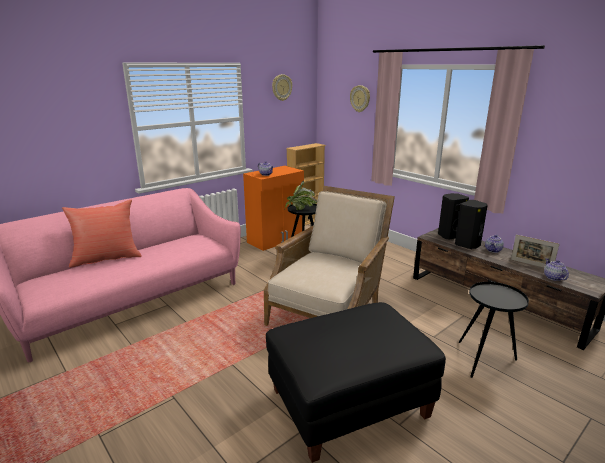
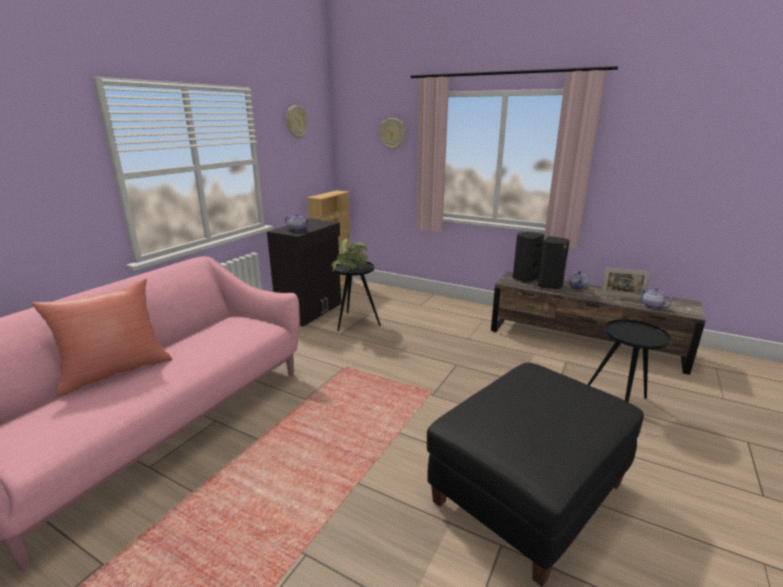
camera: 20 degrees left, 0 degrees up
orange cabinet [243,166,304,251] -> black cabinet [267,219,341,327]
beige armchair [264,186,395,326] -> none

